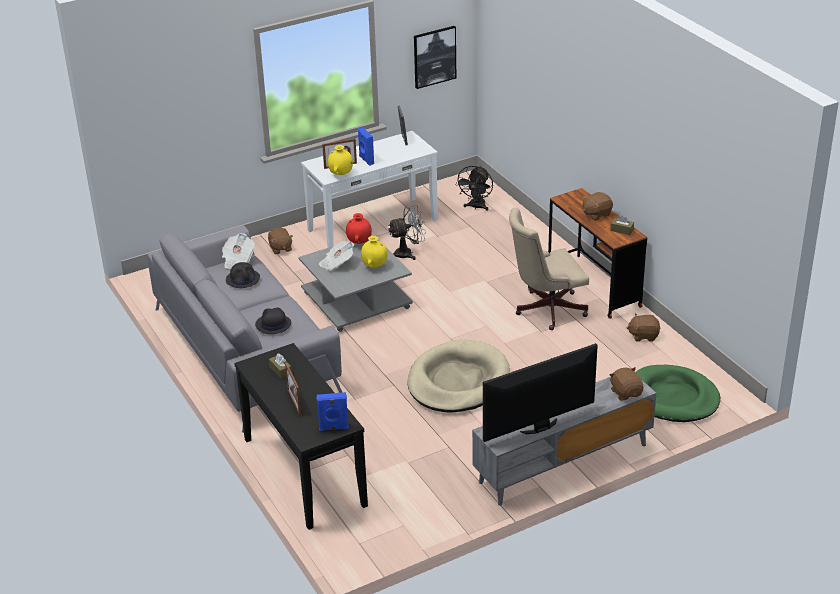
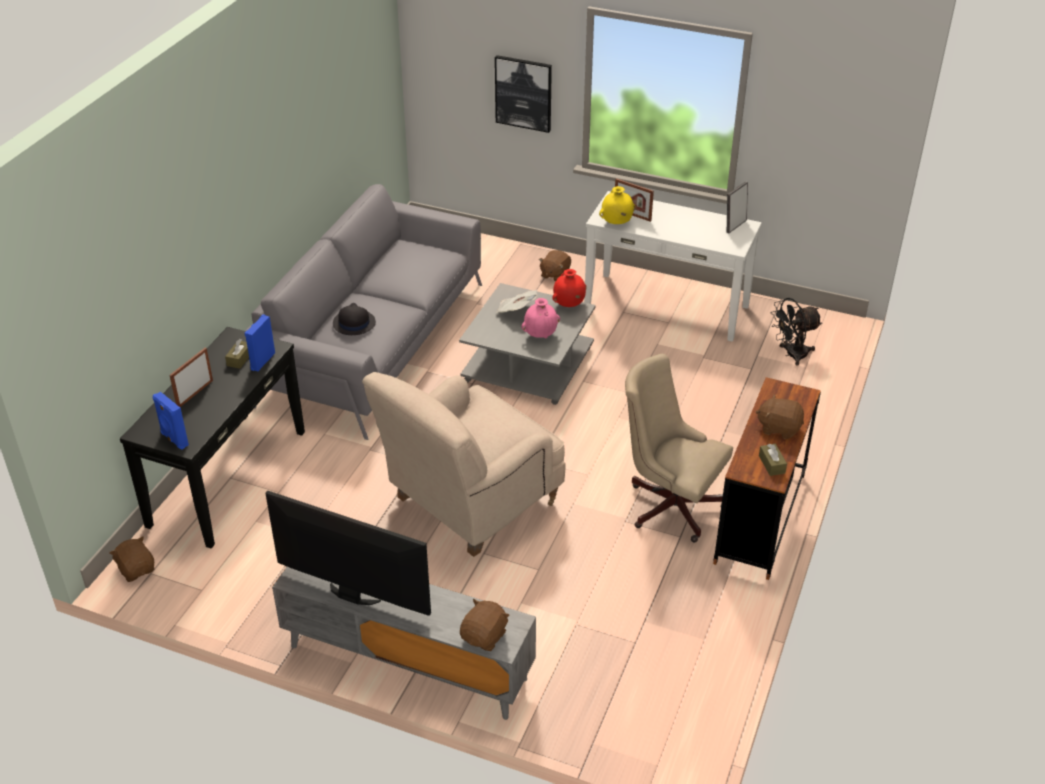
camera: 50 degrees right, 5 degrees up
newspaper [222,233,255,269] -> none
black hat [226,262,260,288] -> none
blue speaker [358,128,374,166] -> blue speaker moved to [244,314,275,371]
yellow vase [361,236,387,268] -> pink vase [521,298,560,338]
grey fan [388,205,426,260] -> none
beige dog bed [407,340,510,413] -> beige armchair [362,372,566,557]
picture [414,26,456,89] -> picture moved to [495,55,552,133]
brown plush toy [627,313,661,342] -> brown plush toy moved to [109,536,155,582]
green dog bed [636,365,720,422] -> none

